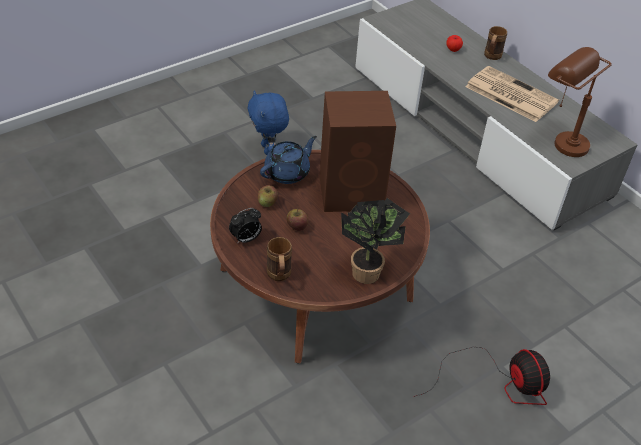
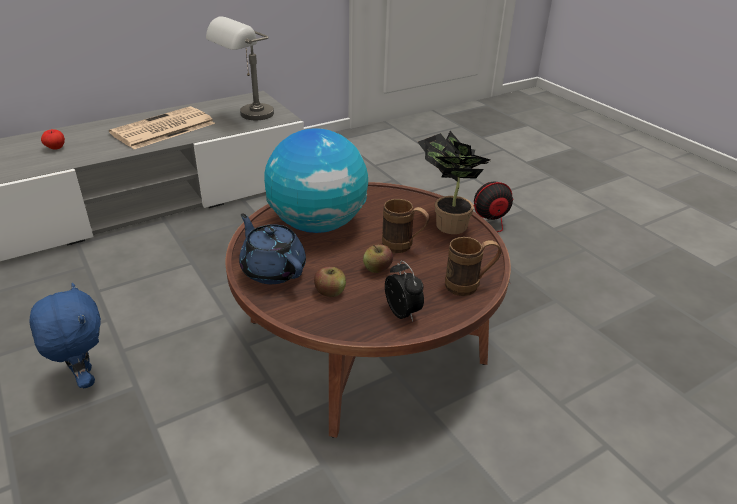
camera: 85 degrees left, 10 degrees down
blue plush toy [248,91,289,155] -> blue plush toy turned 105 degrees counterclockwise [29,283,101,388]
brown speaker [319,91,396,212] -> globe [264,128,368,233]
brown mug [484,26,507,60] -> brown mug moved to [382,199,430,253]
brown table lamp [548,47,612,157] -> grey table lamp [206,16,274,120]

